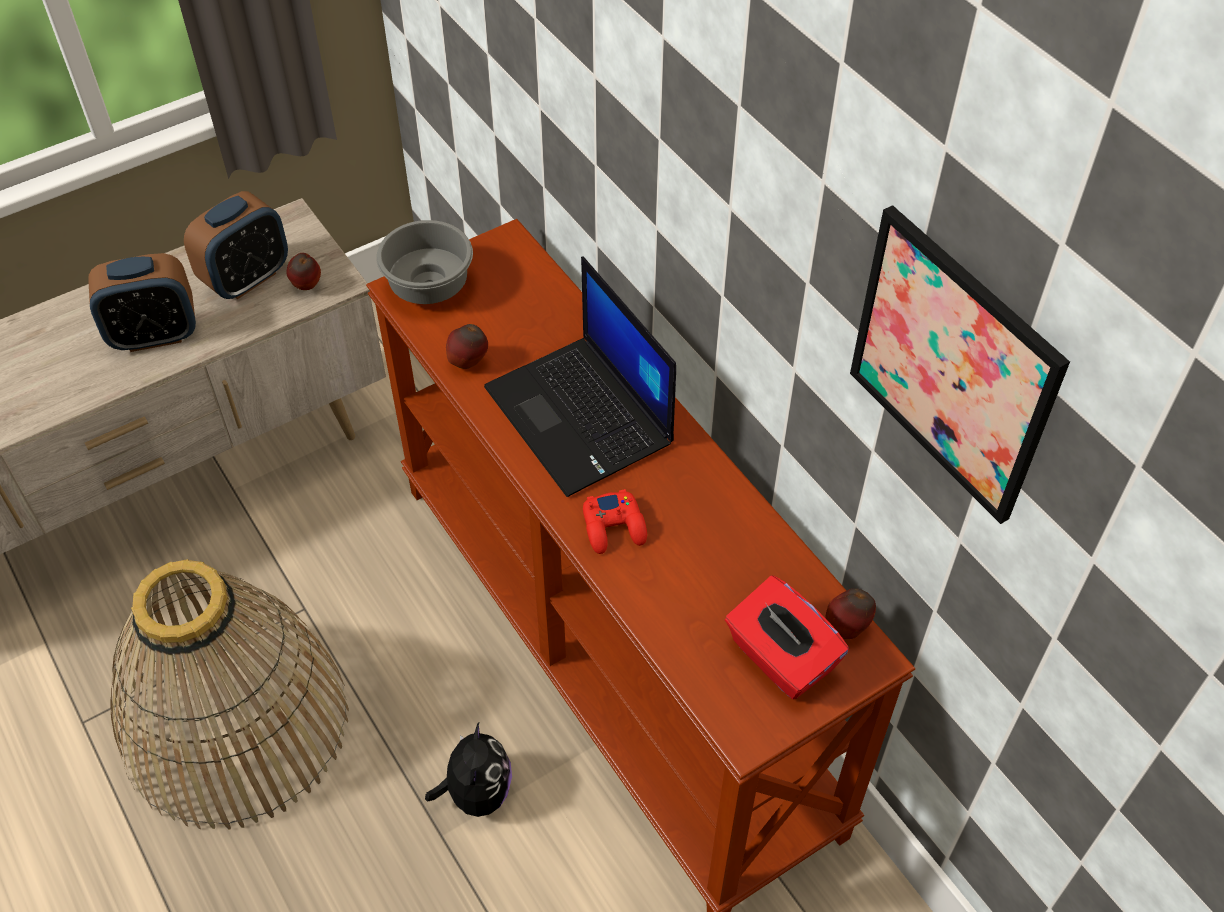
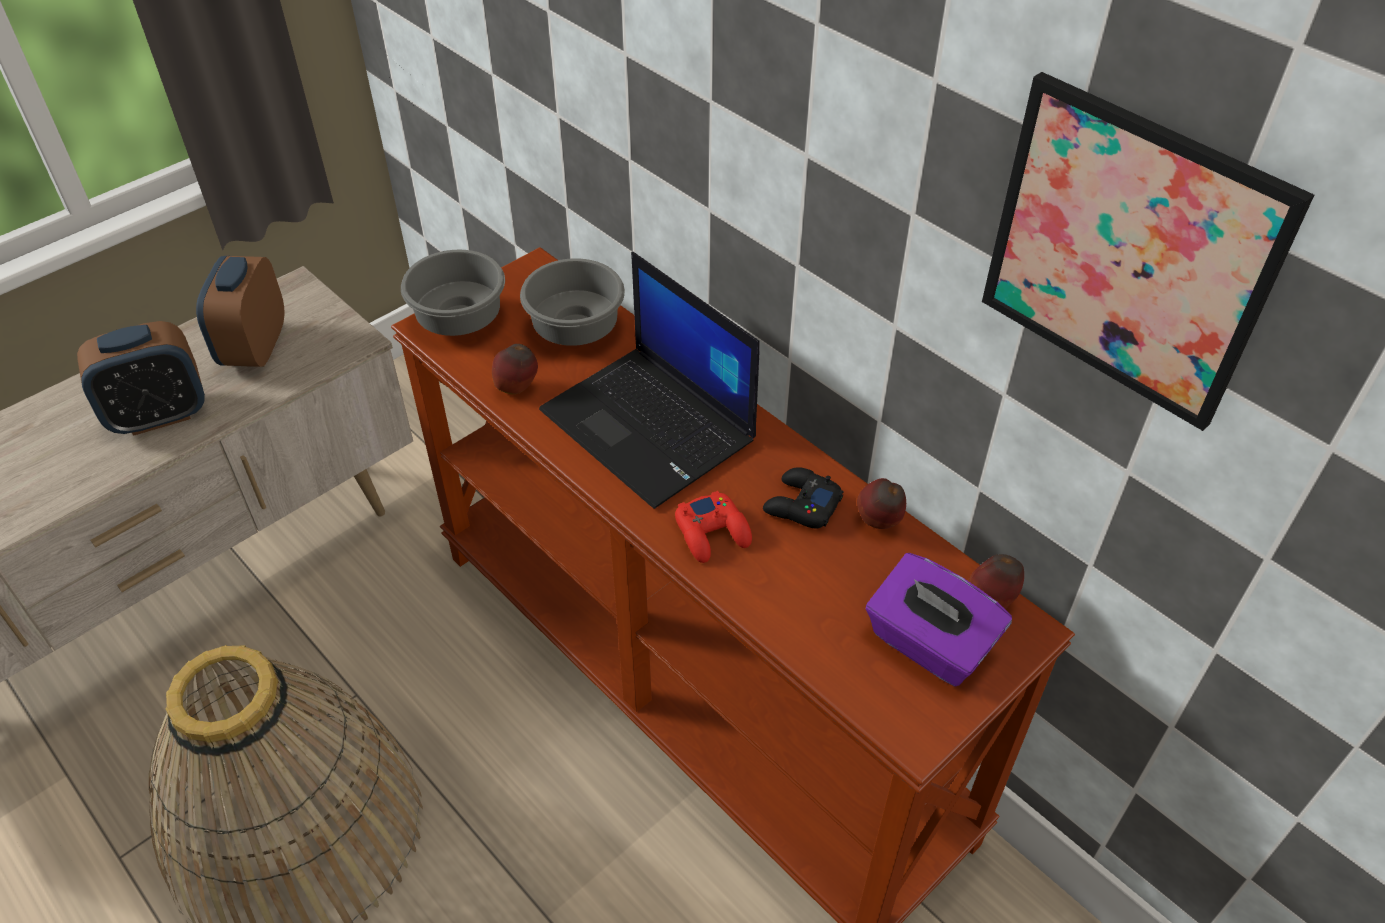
camera: 10 degrees left, 5 degrees down
alarm clock [184,191,288,299] -> alarm clock turned 150 degrees clockwise [196,256,284,367]
apple [286,253,321,290] -> apple moved to [857,478,906,529]
plush toy [425,721,512,817] -> none
red tissue box [725,576,849,699] -> purple tissue box [866,553,1012,686]
none -> grey bowl [520,258,625,346]
none -> black game controller [763,467,844,529]

